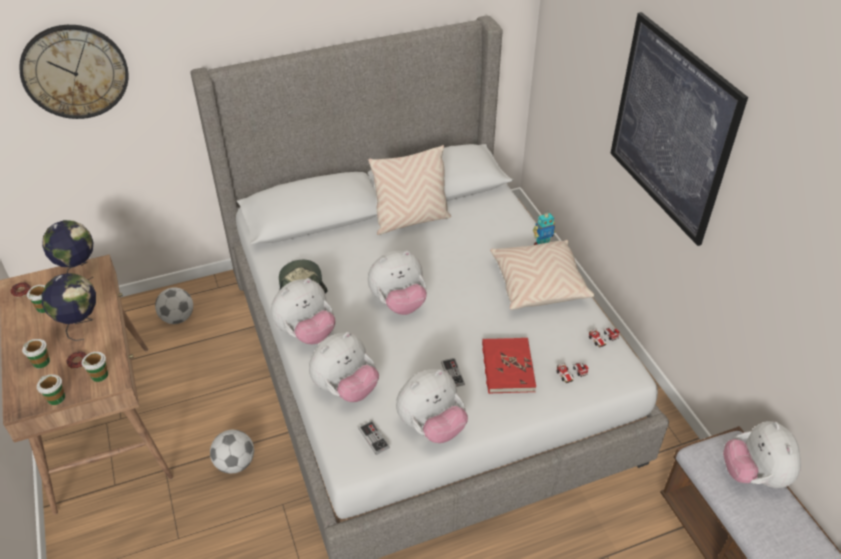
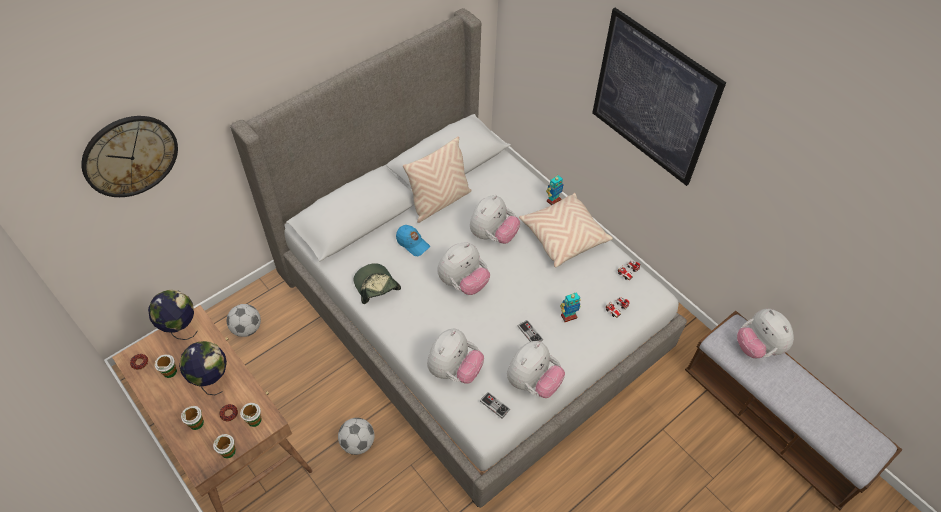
camera: 20 degrees left, 10 degrees up
plush toy [271,278,335,344] -> plush toy moved to [470,195,520,244]
red book [482,338,536,394] -> toy robot [560,292,581,322]
none -> blue cap [396,225,430,256]

